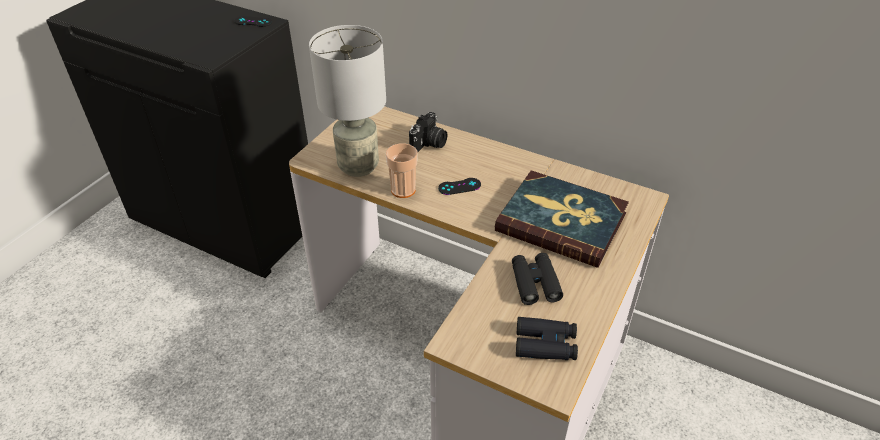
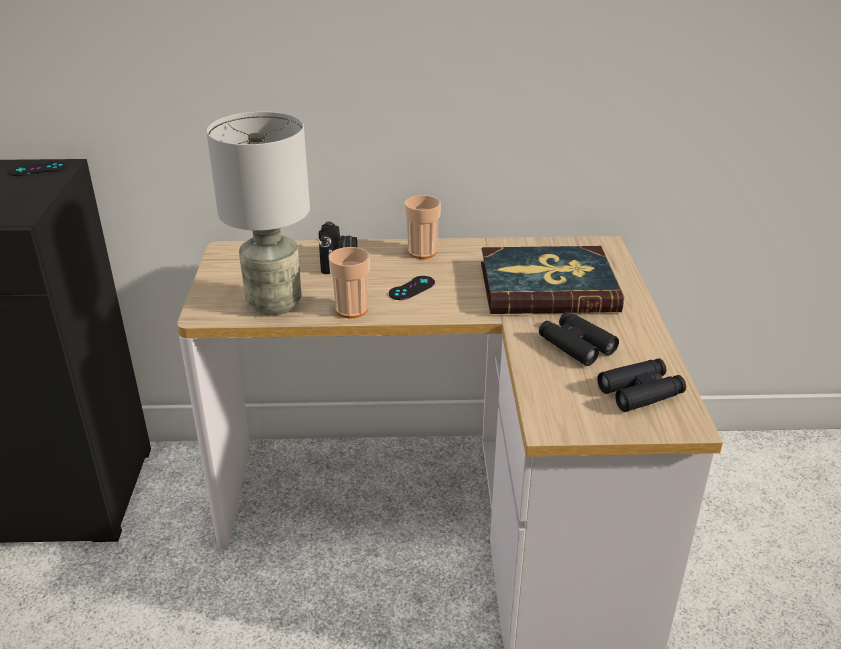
camera: 30 degrees left, 10 degrees down
none -> cup [404,195,441,259]

